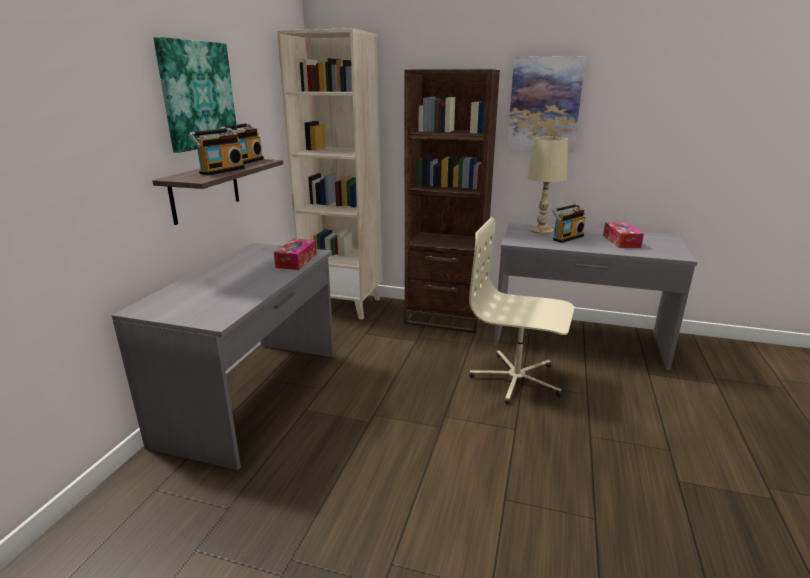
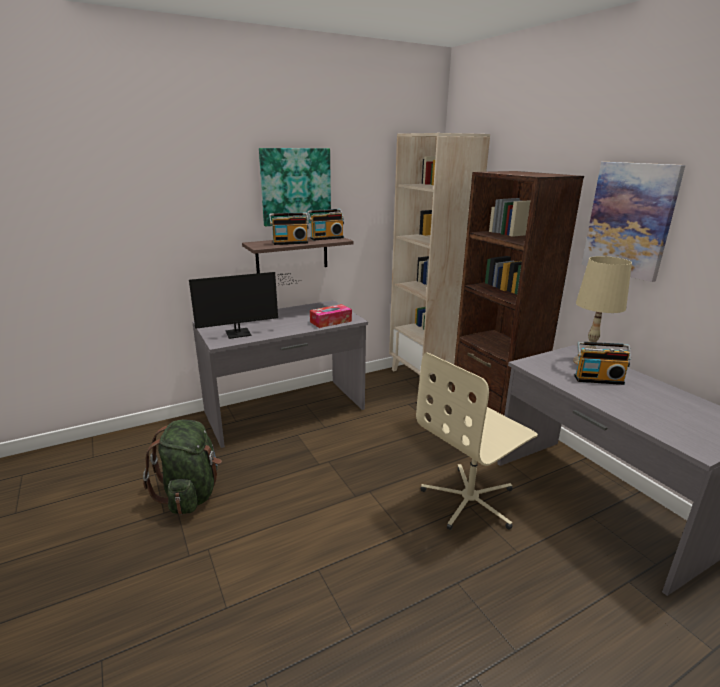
camera: 45 degrees right, 0 degrees up
beige office chair [469,217,574,404] -> beige office chair turned 105 degrees counterclockwise [416,352,538,530]
tissue box [603,222,644,248] -> none
none -> green backpack [143,419,222,515]
none -> monitor [189,272,302,339]

